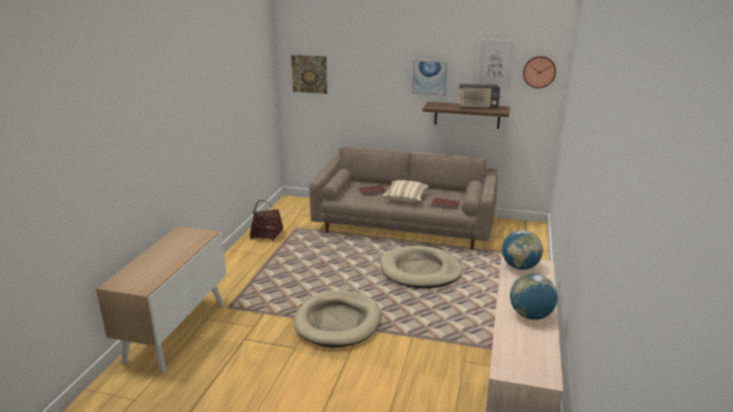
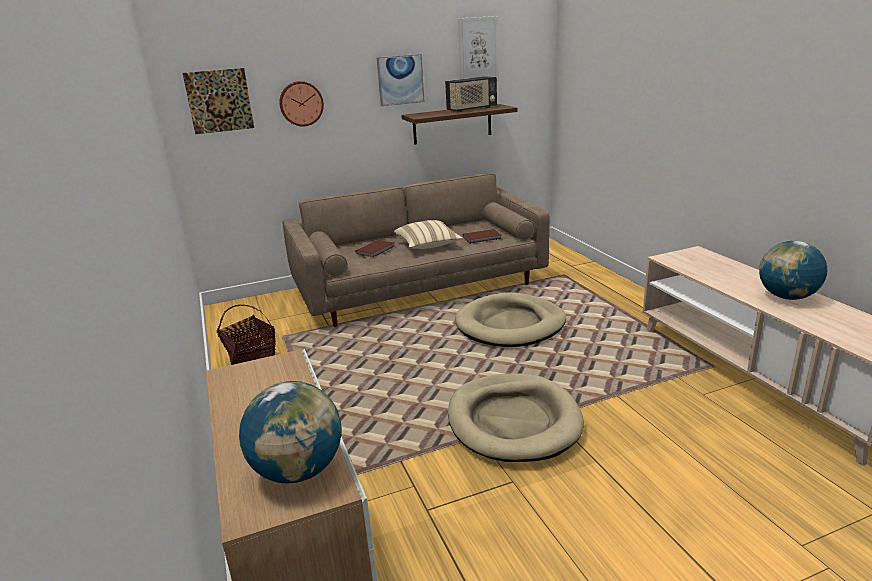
camera: 35 degrees left, 0 degrees up
globe [502,230,543,270] -> globe moved to [239,381,341,483]
wall clock [523,56,556,88] -> wall clock moved to [279,81,324,126]

